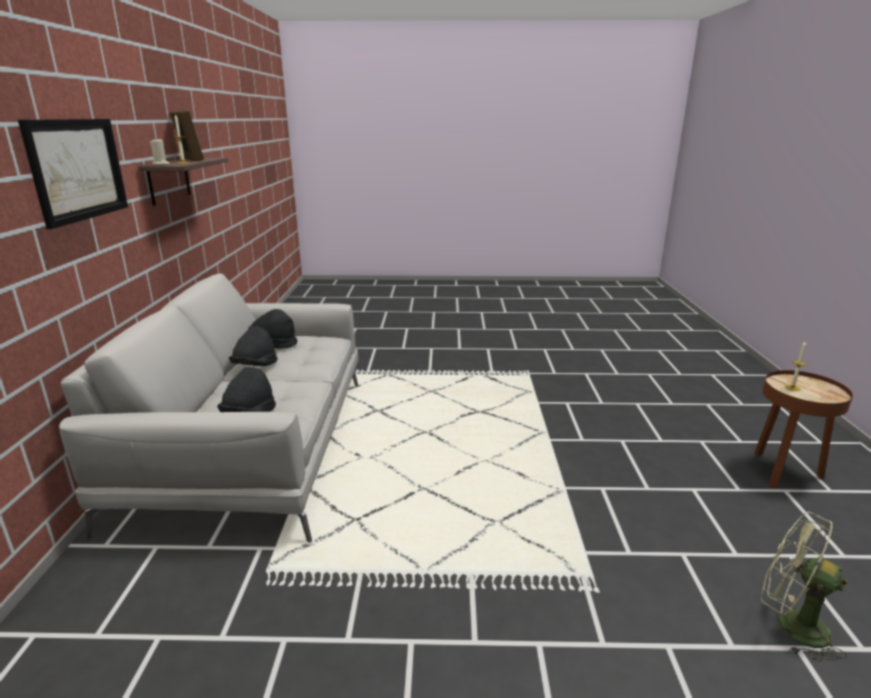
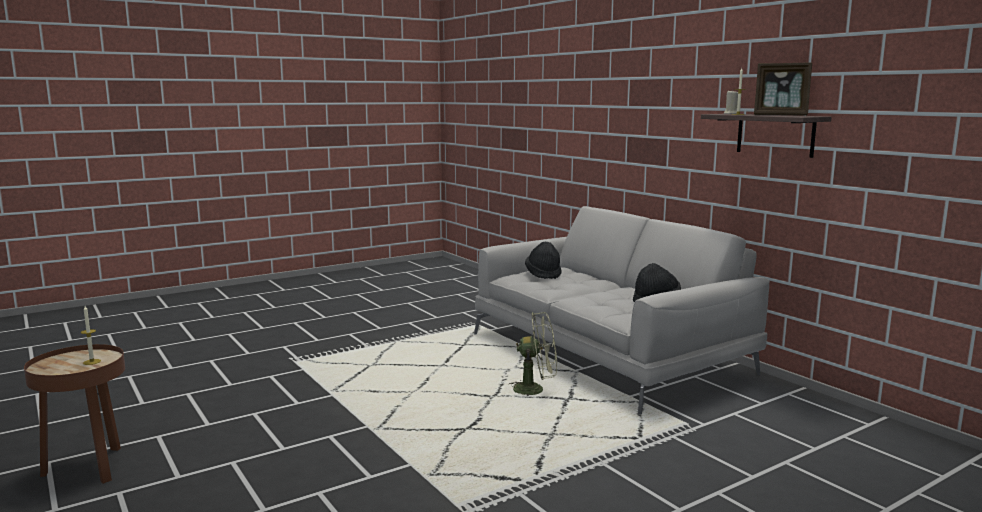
camera: 145 degrees right, 10 degrees down
picture [18,119,128,229] -> none
black hat [229,326,278,366] -> none
green fan [761,512,847,662] -> green fan moved to [509,312,557,396]

